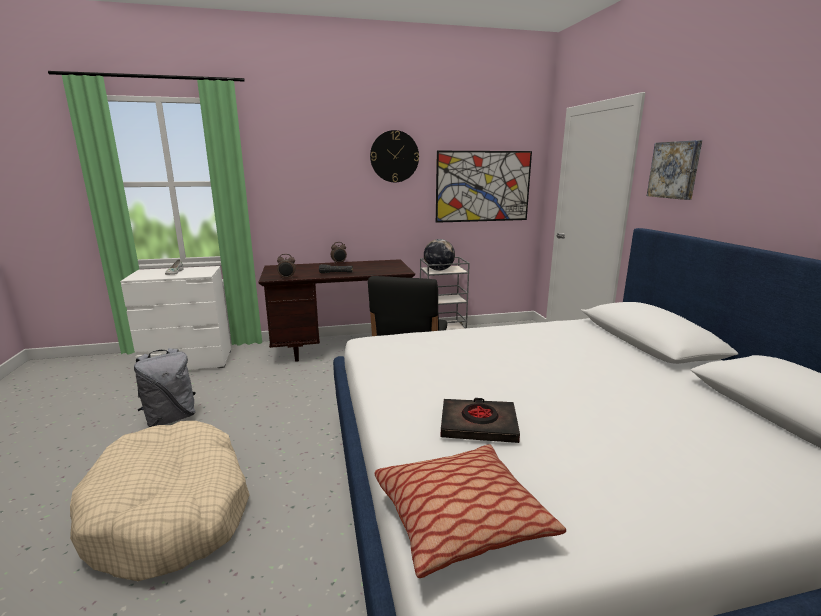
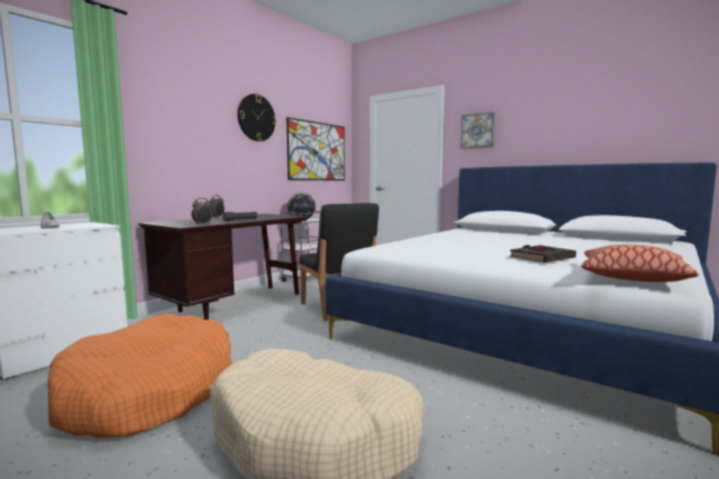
camera: 40 degrees left, 10 degrees down
grey backpack [134,348,196,427] -> orange dog bed [48,313,232,438]

